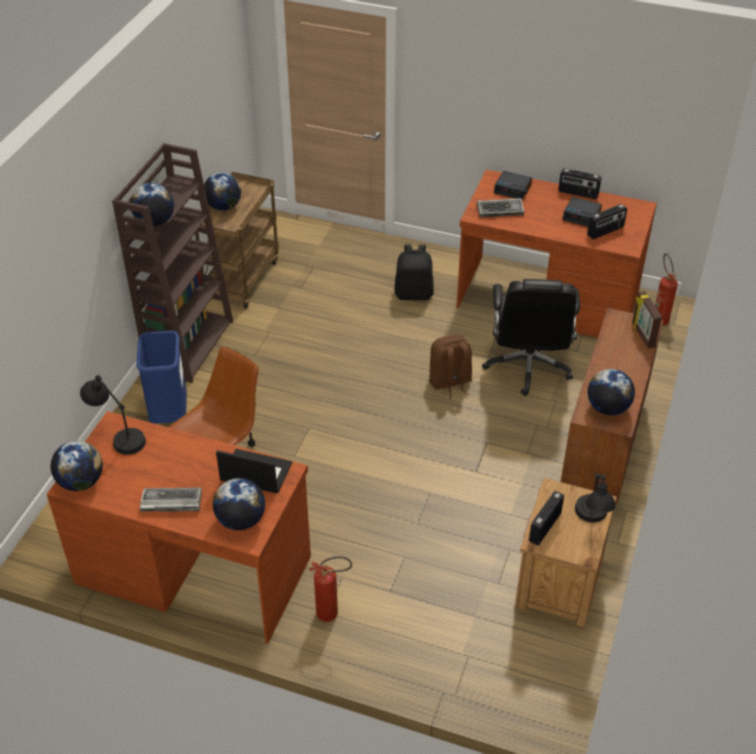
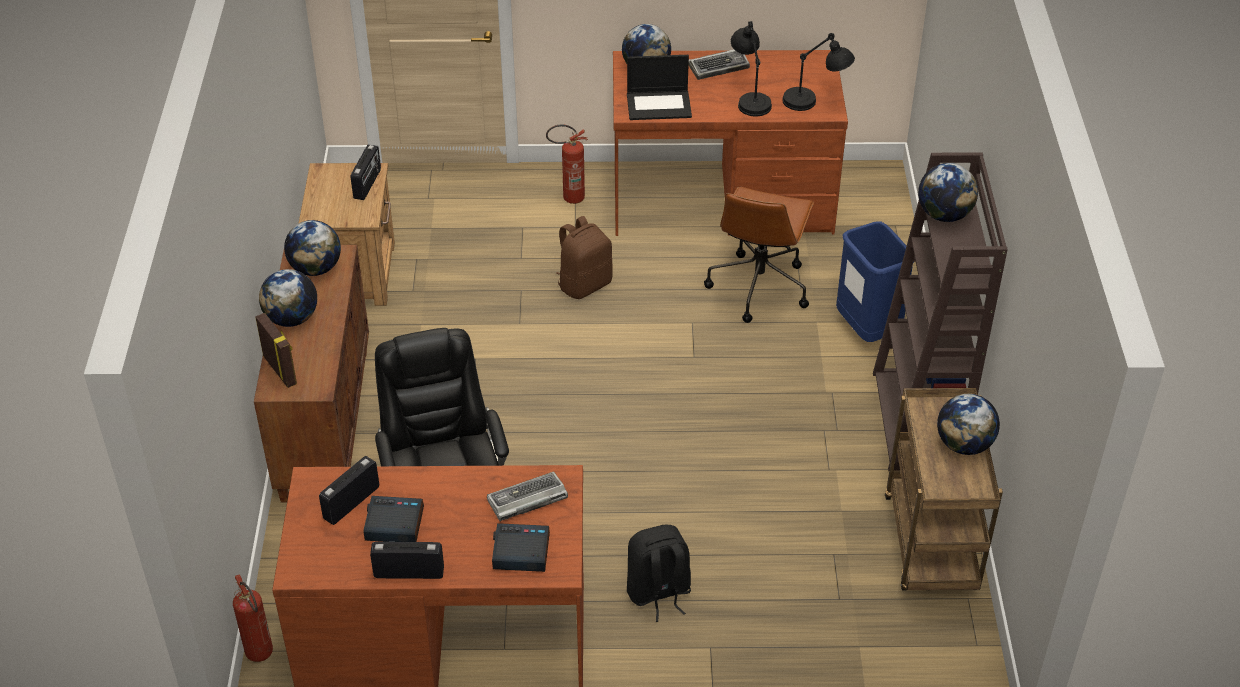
camera: 160 degrees right, 0 degrees up
globe [51,441,103,491] -> globe moved to [259,269,317,327]
brown backpack [429,334,472,400] -> brown backpack moved to [556,216,613,299]
black table lamp [575,473,616,522] -> black table lamp moved to [731,21,772,116]

